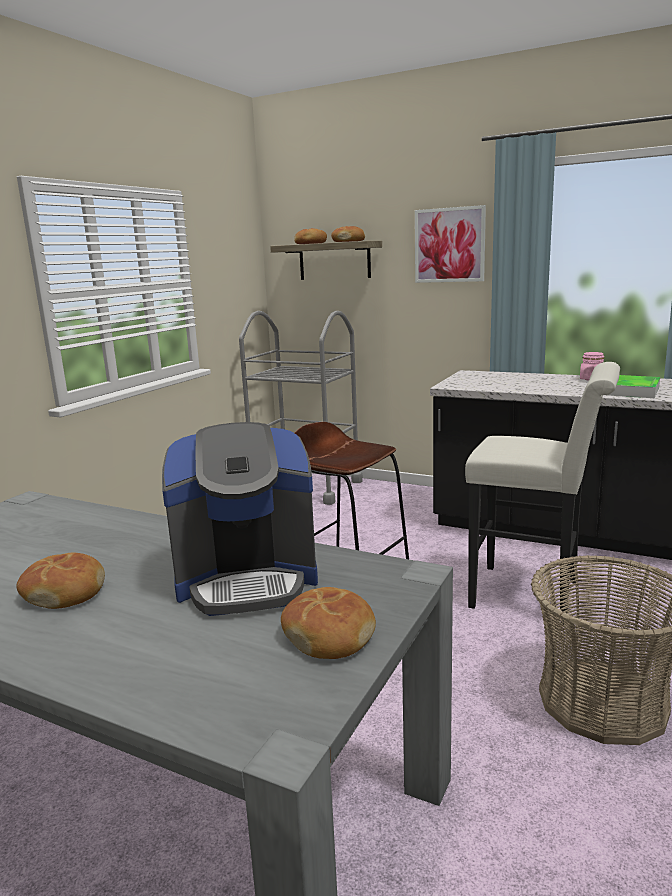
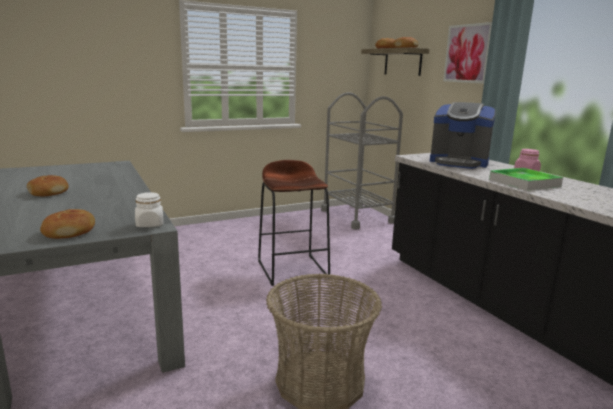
camera: 35 degrees right, 0 degrees up
coffee machine [162,422,318,616] -> coffee machine moved to [430,102,496,169]
white stool [465,362,620,625] -> none
none -> white jar [135,192,163,227]

